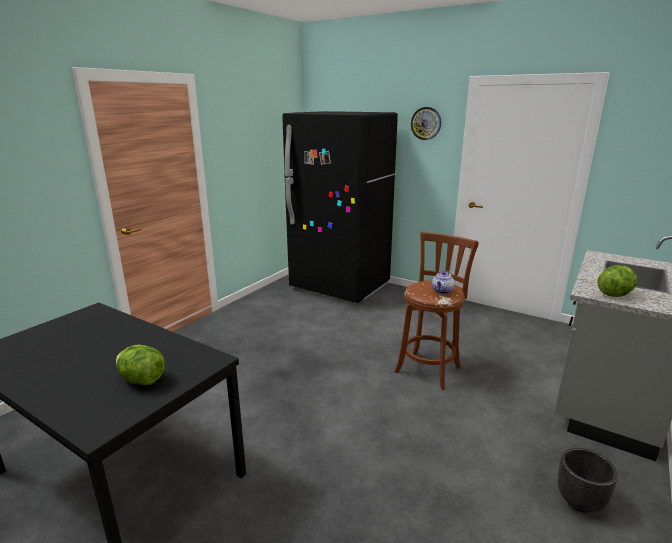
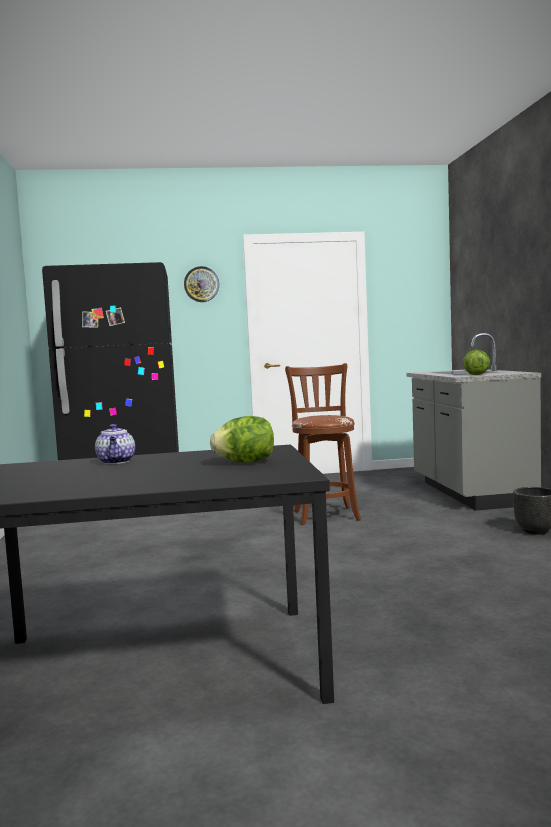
camera: 40 degrees left, 15 degrees down
teapot [432,271,455,294] -> teapot moved to [95,424,135,464]

